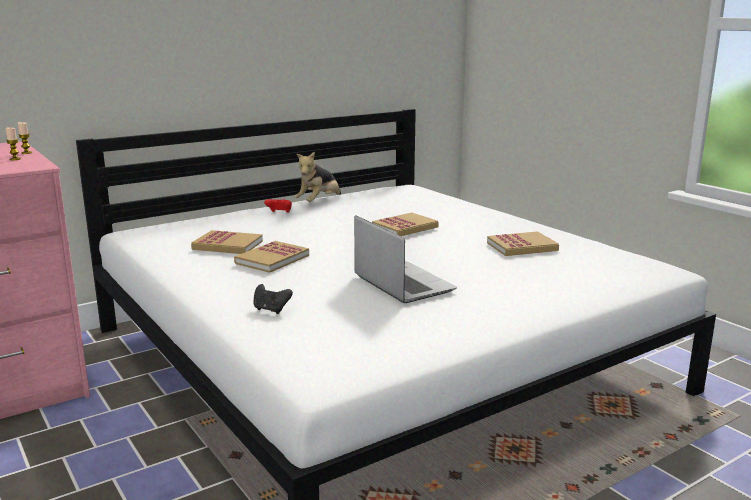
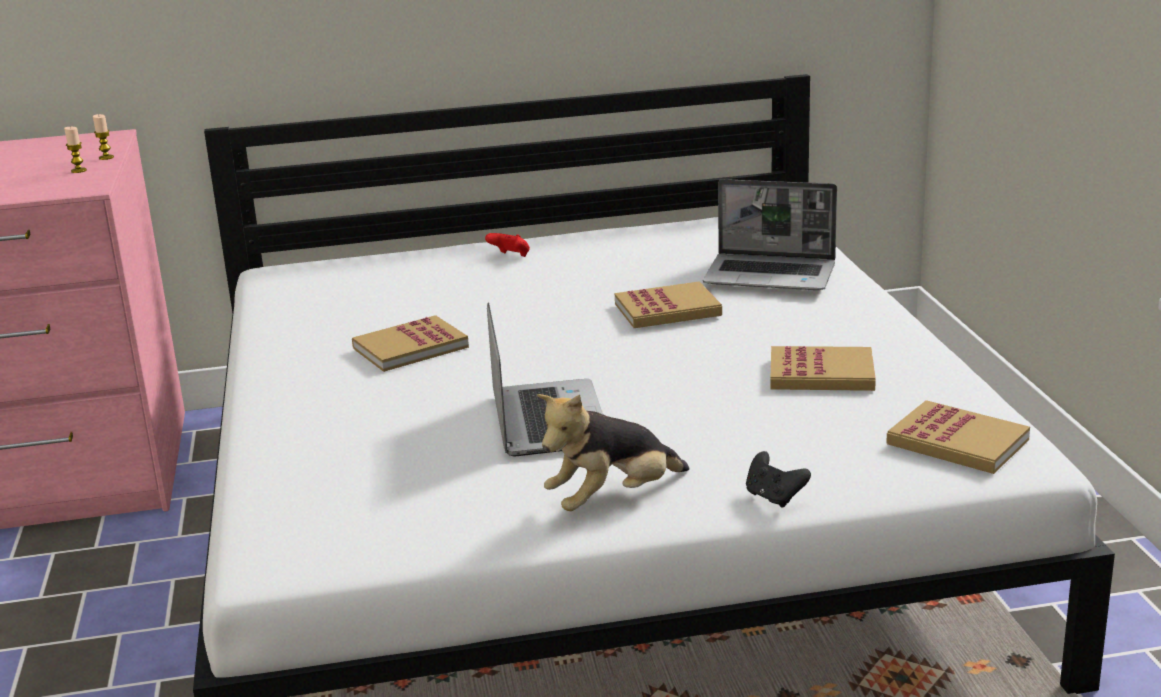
camera: 25 degrees right, 5 degrees up
book [191,230,263,254] -> book moved to [886,400,1030,474]
black game controller [253,284,293,314] -> black game controller moved to [746,451,811,508]
plush toy [294,152,341,202] -> plush toy moved to [537,394,690,511]
none -> laptop [703,179,837,290]

